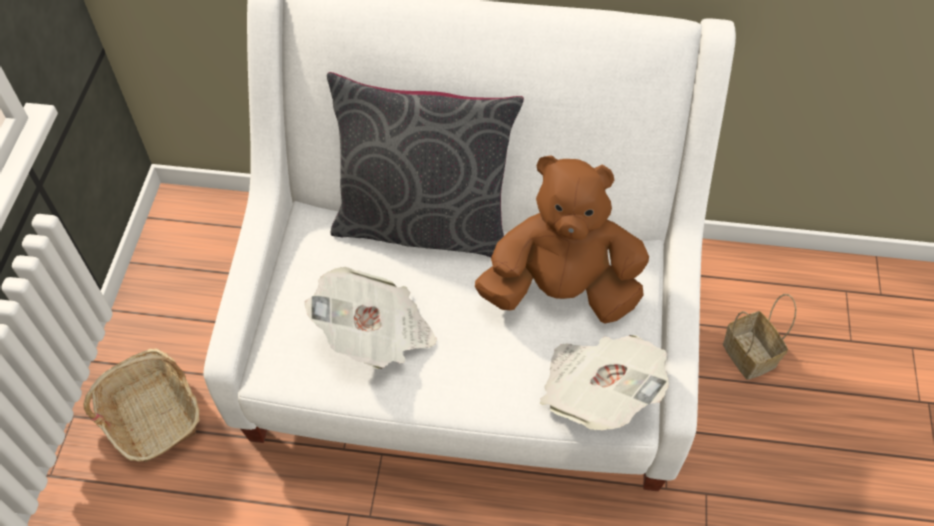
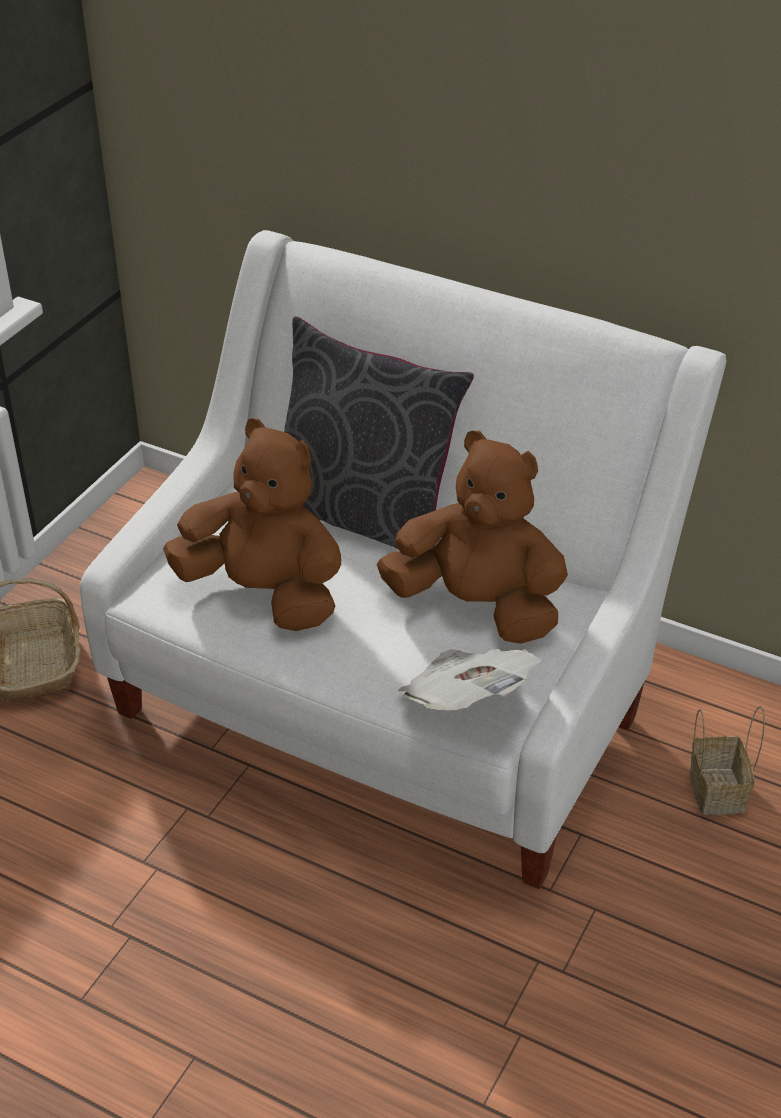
camera: 20 degrees right, 15 degrees down
newspaper [305,267,437,369] -> brown plush toy [163,418,341,631]

